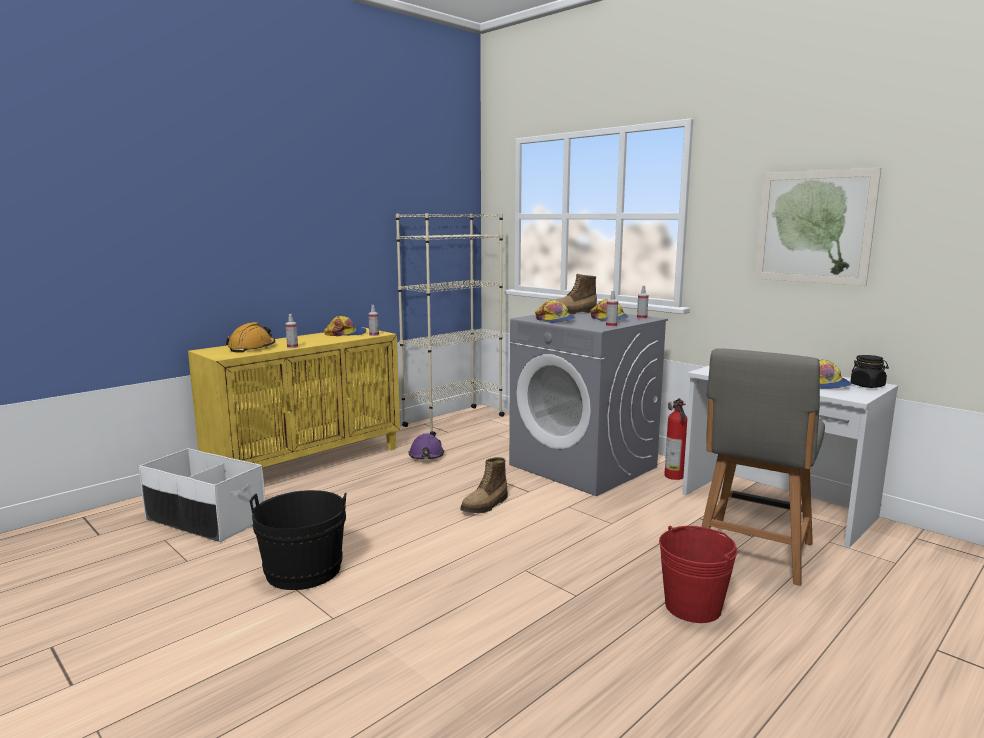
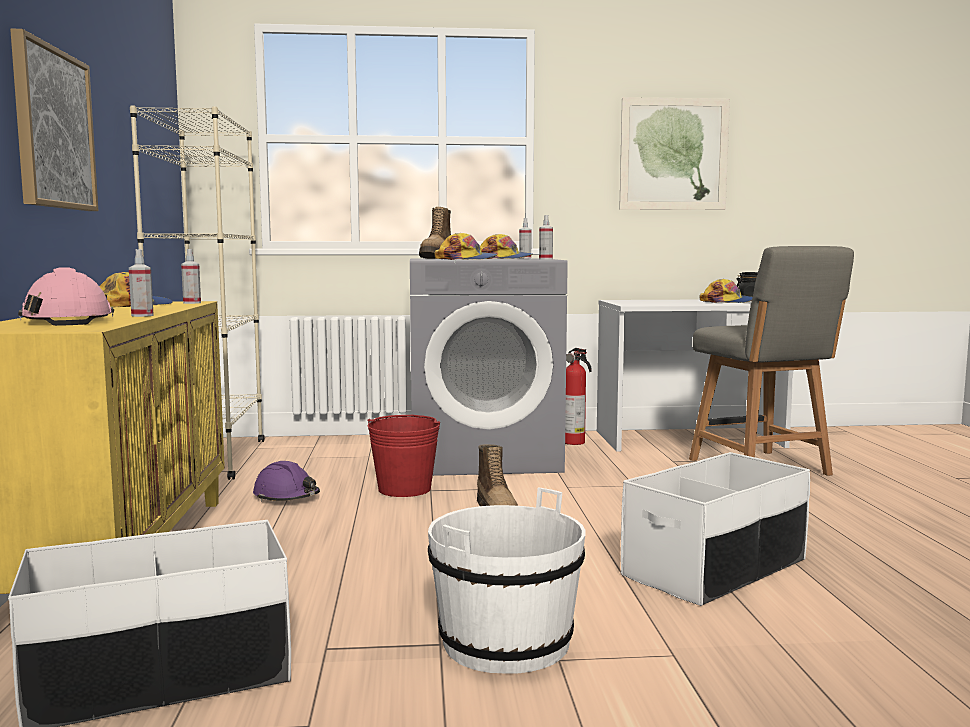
camera: 50 degrees left, 5 degrees down
orange hard hat [226,322,275,353] -> pink hard hat [18,267,114,326]
black bucket [249,490,347,590] -> white bucket [428,487,585,674]
red bucket [659,526,738,623] -> red bucket moved to [367,415,440,497]
none -> picture [10,29,98,211]
none -> white storage box [621,452,810,606]

